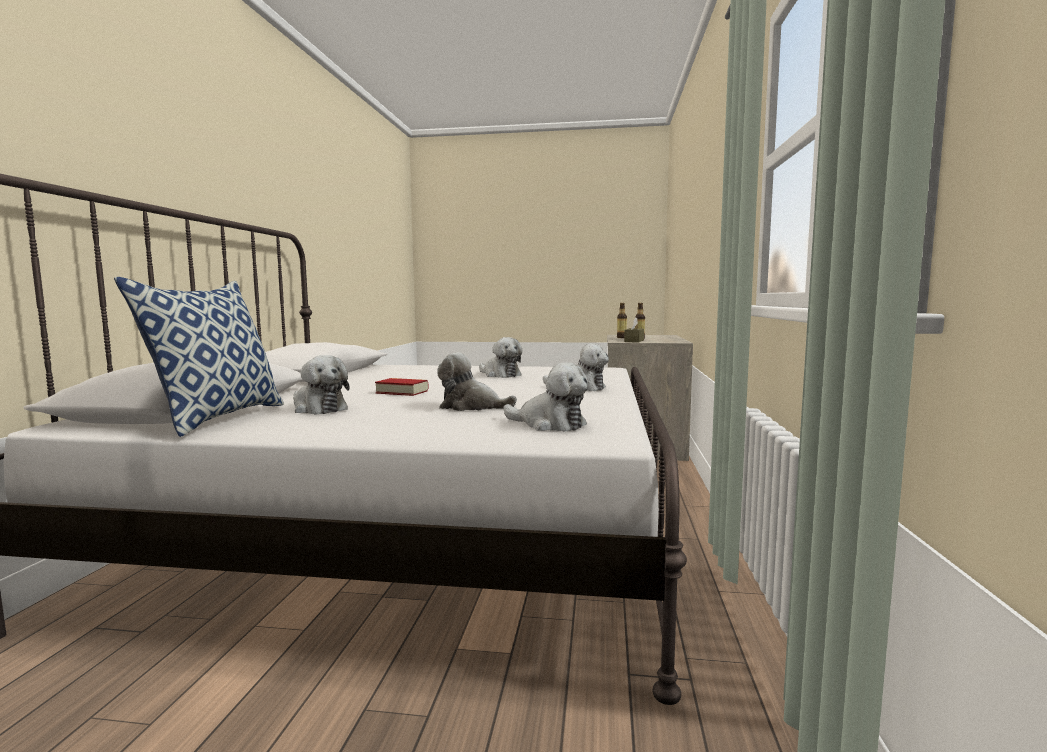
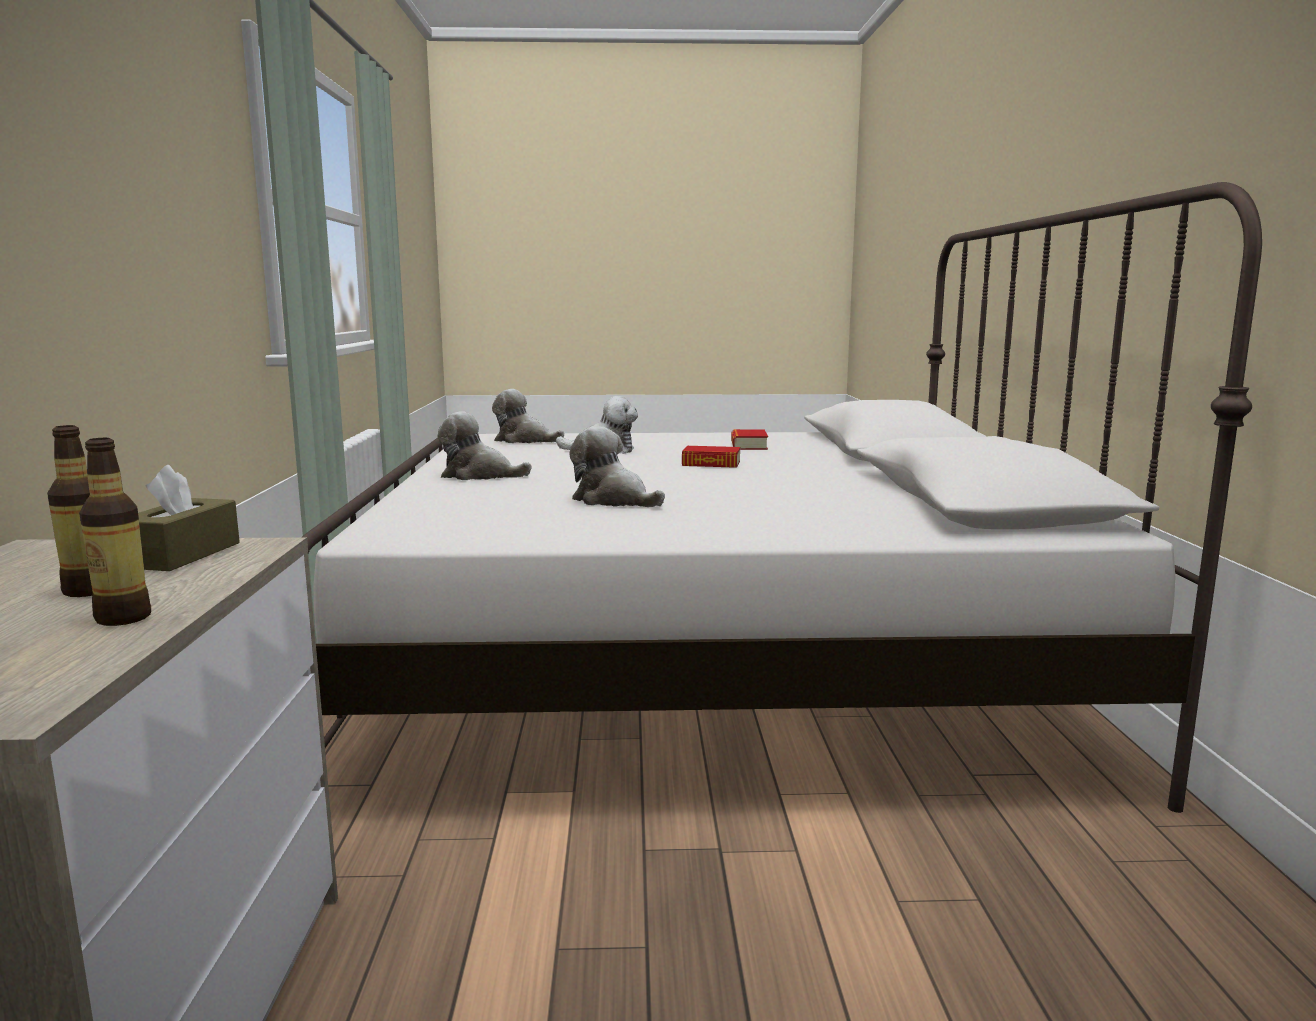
camera: 170 degrees right, 5 degrees up
pillow [114,277,284,437] -> none
plush toy [293,355,349,414] -> book [731,429,768,450]

